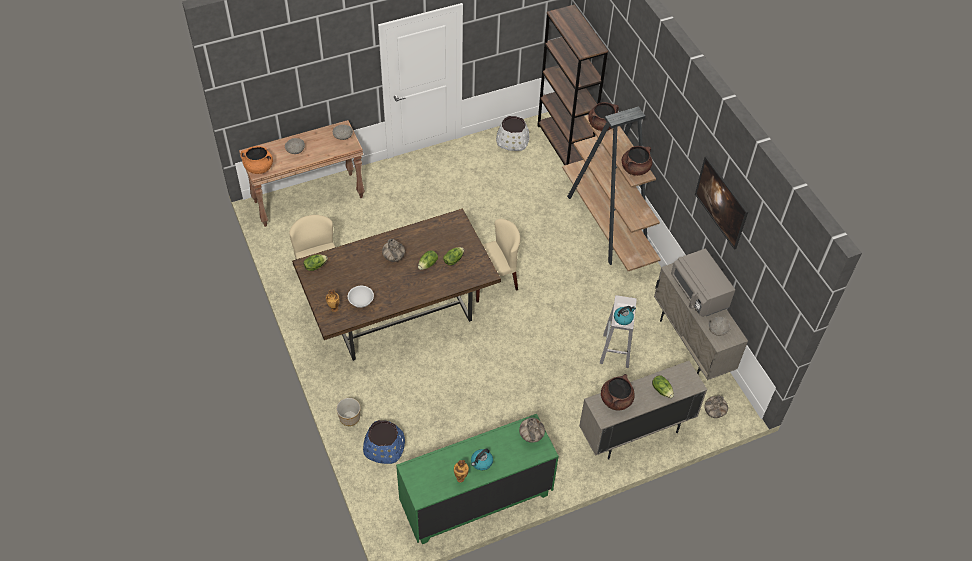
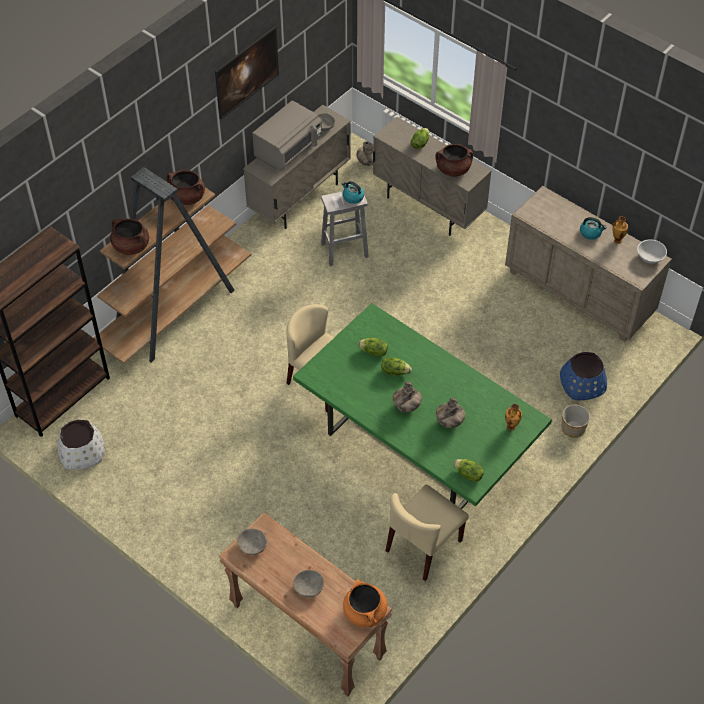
camera: 115 degrees left, 0 degrees up
brown dining table [292,209,501,361] -> green dining table [293,303,552,509]
white bowl [348,286,374,308] -> white bowl moved to [637,239,667,264]
green dresser [396,414,559,544] -> beige dresser [505,186,672,342]
vase [519,418,545,443] -> vase moved to [436,398,465,428]

